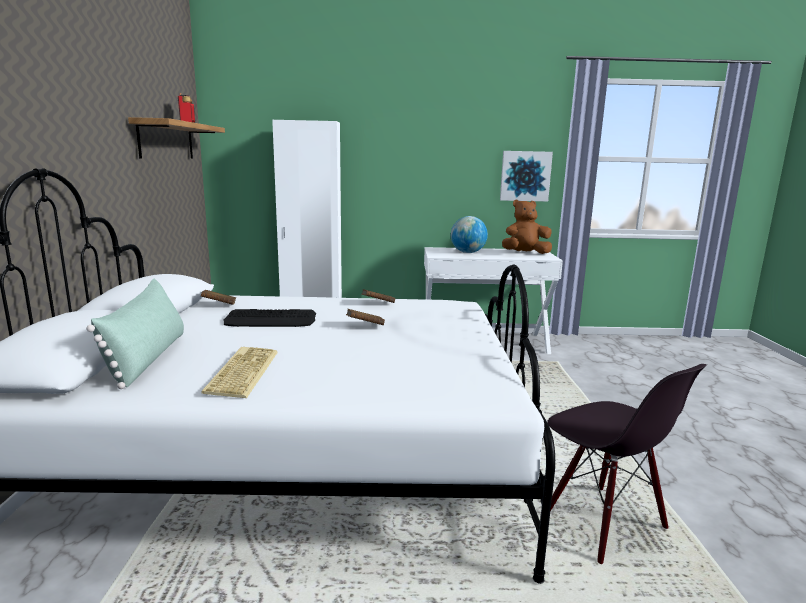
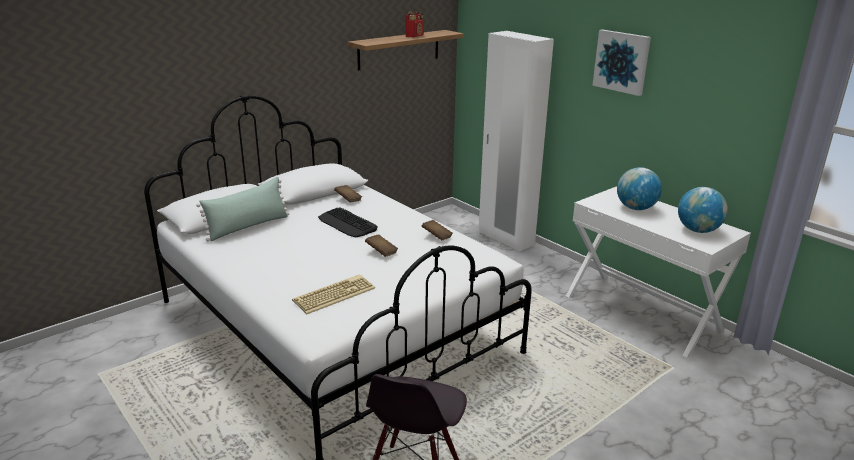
camera: 50 degrees right, 10 degrees up
keyboard [202,347,278,398] -> keyboard moved to [292,274,375,314]
picture [500,151,553,202] -> picture moved to [592,30,651,96]
brown plush toy [502,199,552,254] -> globe [678,187,728,233]

